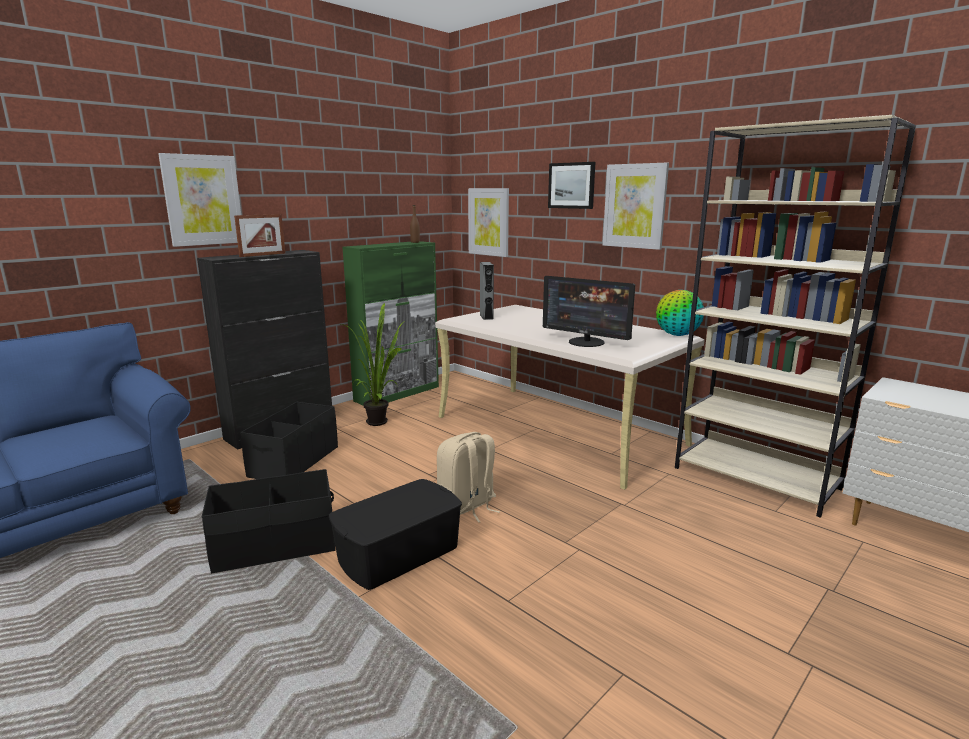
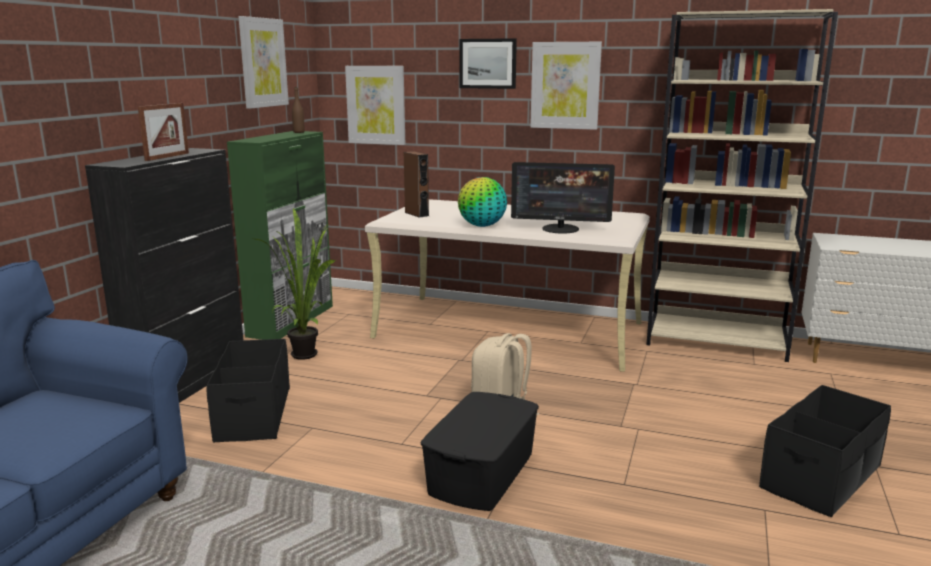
camera: 25 degrees left, 0 degrees up
picture [158,153,241,247] -> picture moved to [238,16,289,109]
black storage box [202,469,335,574] -> black storage box moved to [759,385,891,517]
grey speaker [480,262,494,320] -> brown speaker [404,151,429,218]
globe [656,290,704,336] -> globe moved to [458,177,507,227]

